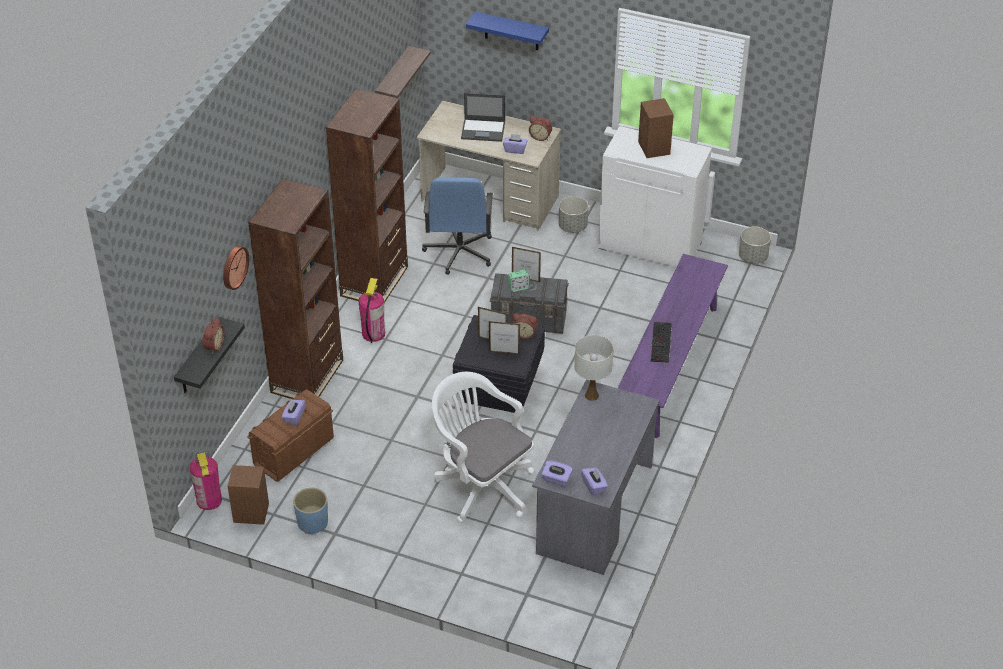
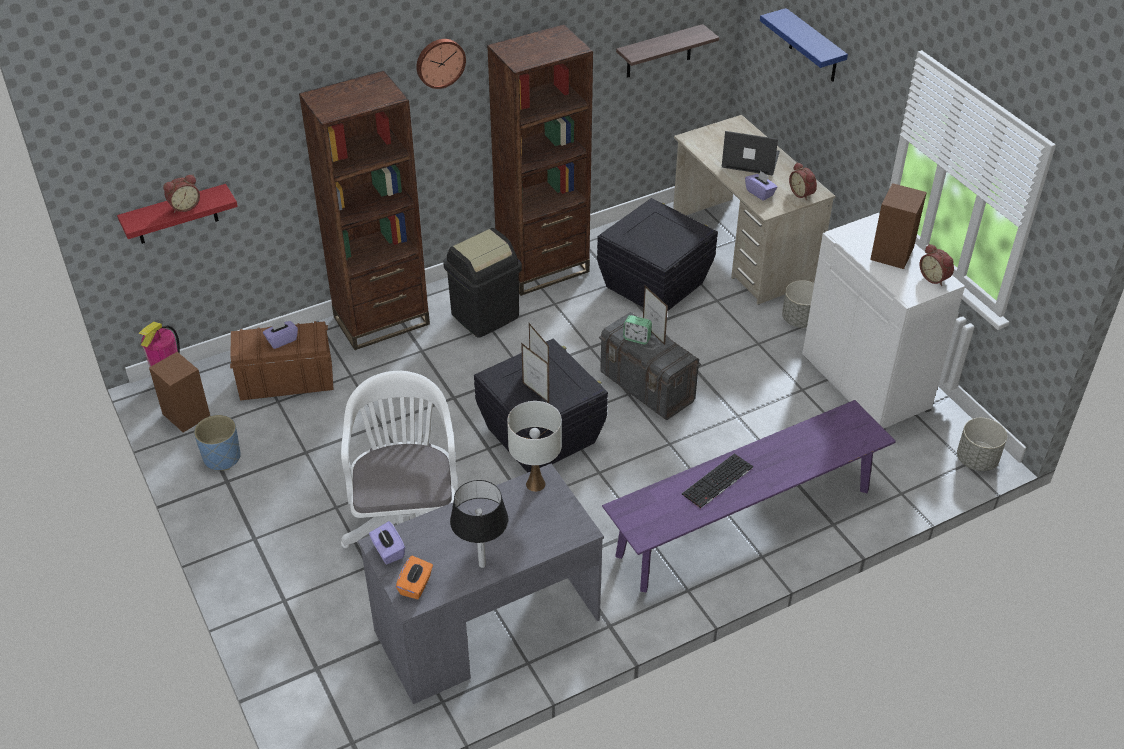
camera: 40 degrees right, 0 degrees up
black shelf [174,317,245,393] -> red shelf [117,184,238,244]
wall clock [223,246,249,290] -> wall clock moved to [416,39,466,89]
fire extinguisher [359,278,385,343] -> black trash can [443,228,522,338]
blue office chair [422,177,493,275] -> black storage box [597,198,718,311]
laptop [461,93,505,142] -> laptop turned 150 degrees clockwise [722,131,780,176]
alarm clock [512,313,537,339] -> alarm clock moved to [920,244,954,286]
purple tissue box [581,468,608,496] -> orange tissue box [396,556,433,599]
none -> black table lamp [450,480,508,568]

